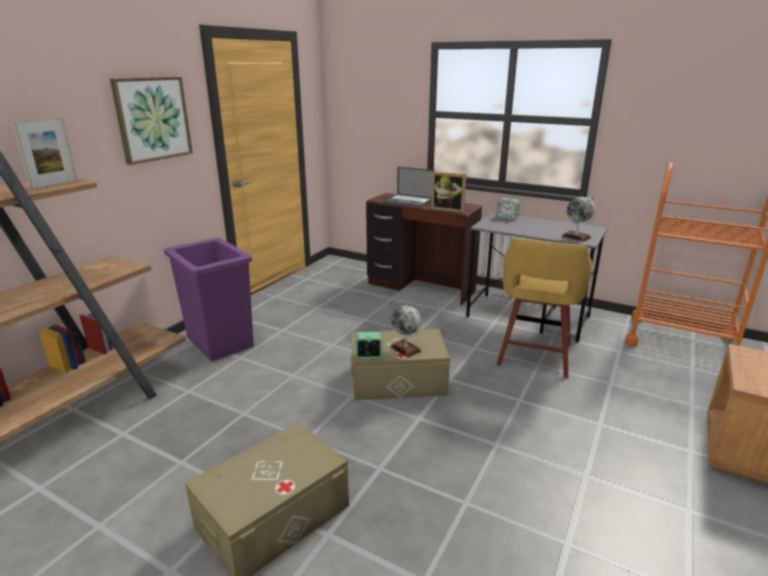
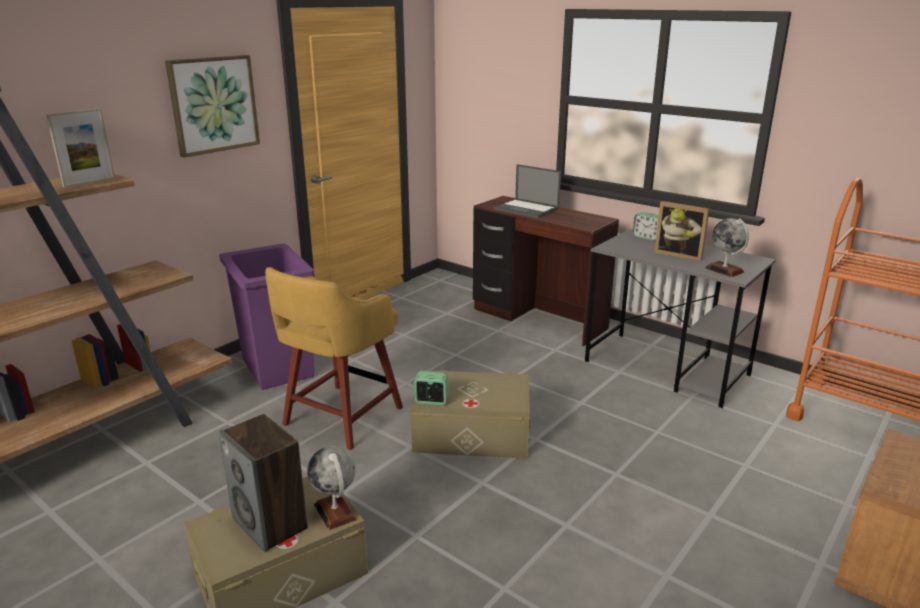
camera: 10 degrees right, 0 degrees up
globe [390,305,421,358] -> globe moved to [307,446,357,530]
picture frame [431,171,466,213] -> picture frame moved to [654,201,710,262]
yellow stool [497,238,592,378] -> yellow stool moved to [265,267,403,450]
none -> speaker [219,414,308,552]

